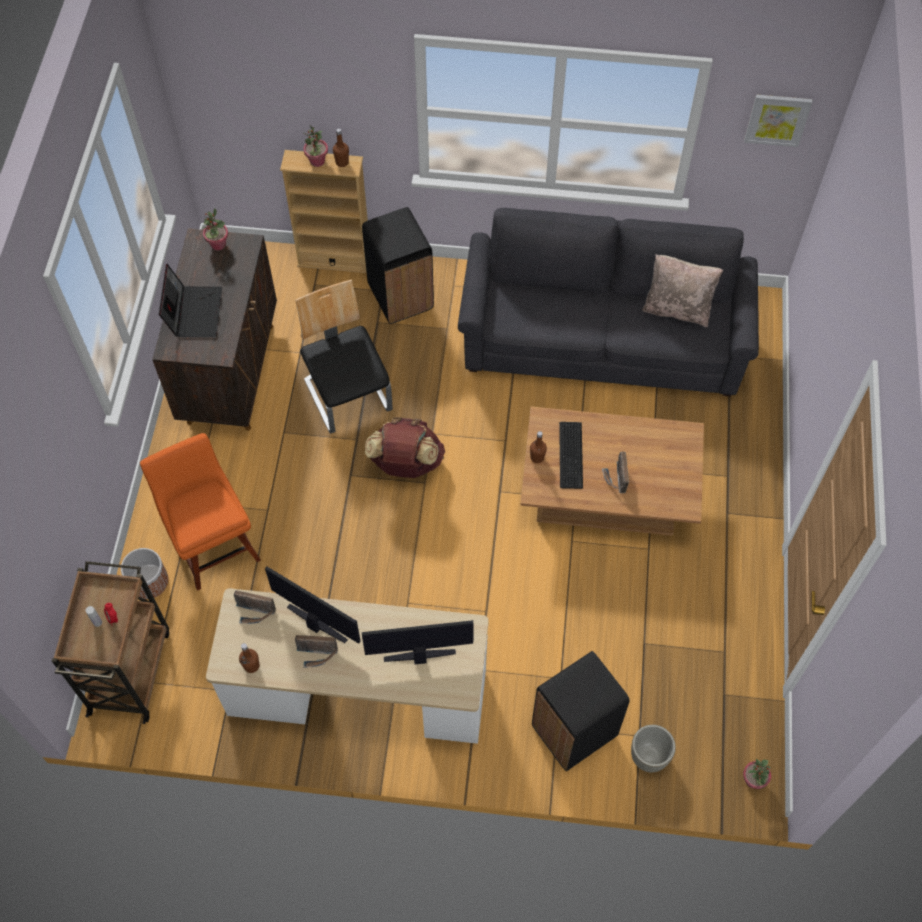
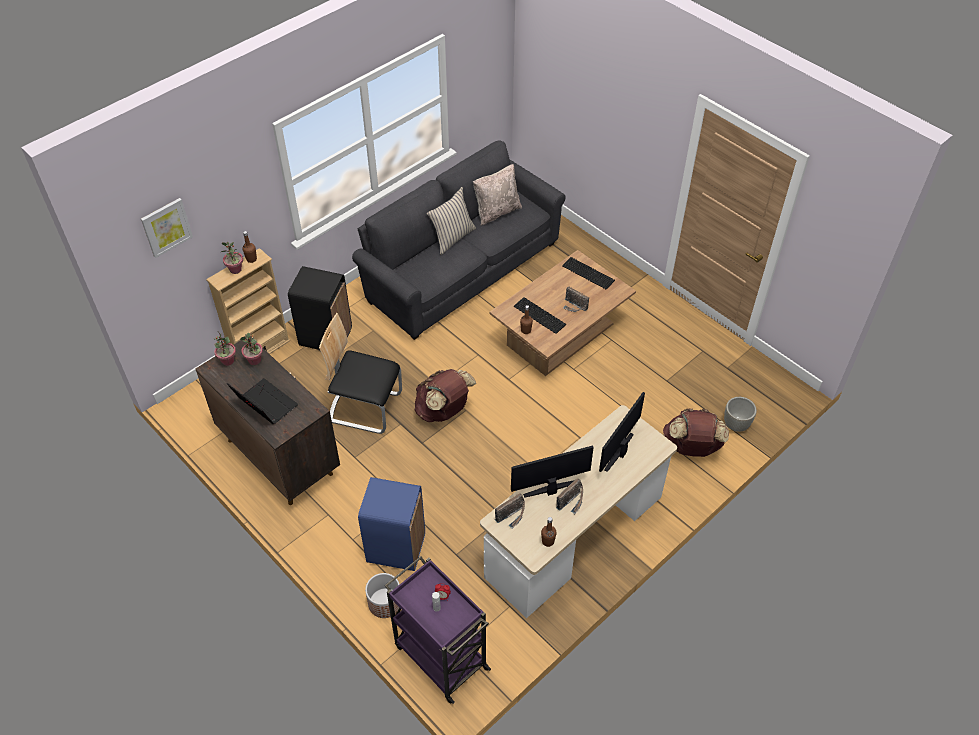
camera: 50 degrees left, 10 degrees down
brown cart [52,561,169,724] -> purple cart [384,556,491,704]
orange chair [140,433,261,591] -> blue trash can [358,477,425,571]
black trash can [532,651,630,771] -> brown backpack [663,408,729,457]
potted plant [743,759,771,789] -> potted plant moved to [240,333,263,365]
picture [744,94,812,147] -> picture moved to [141,198,193,258]
none -> beige pillow [427,187,476,255]
none -> keyboard [562,257,615,289]

